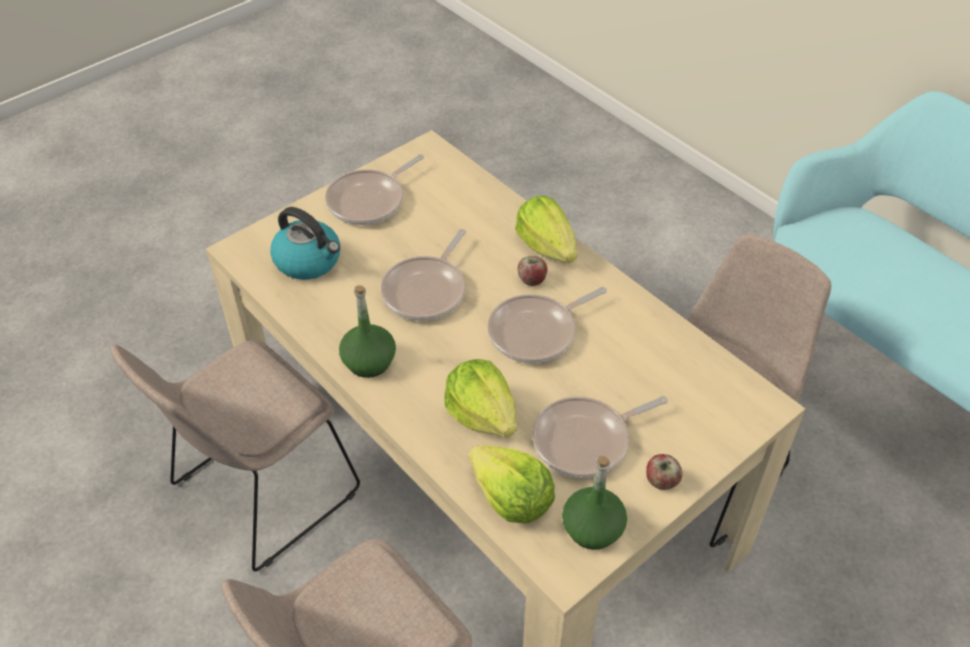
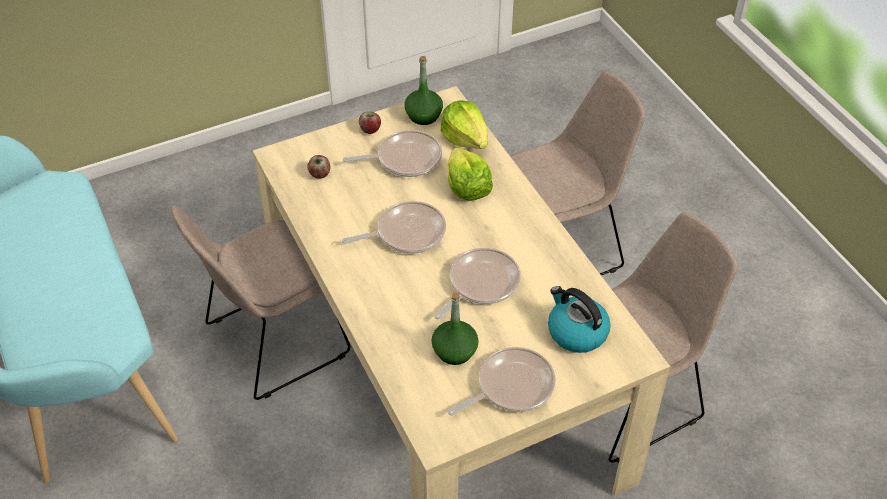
camera: 165 degrees left, 0 degrees up
green bottle [339,285,396,378] -> green bottle moved to [431,292,479,365]
lettuce [515,196,577,263] -> none
apple [518,256,547,286] -> apple moved to [307,155,330,179]

